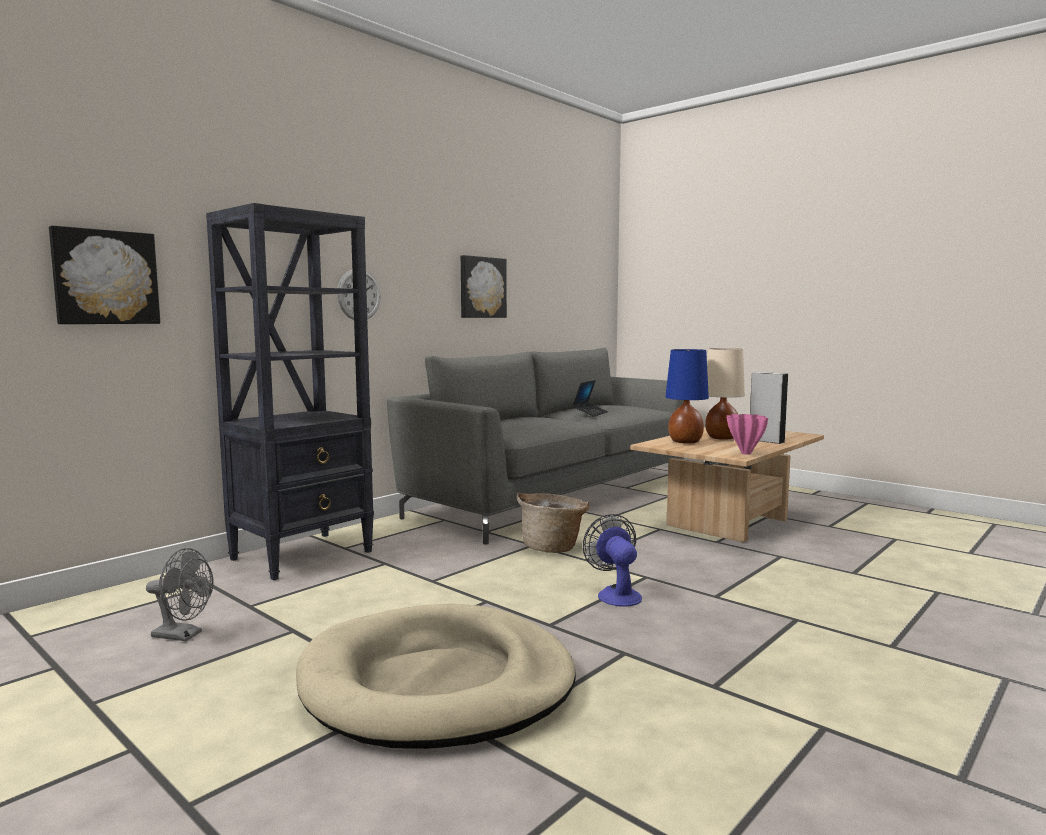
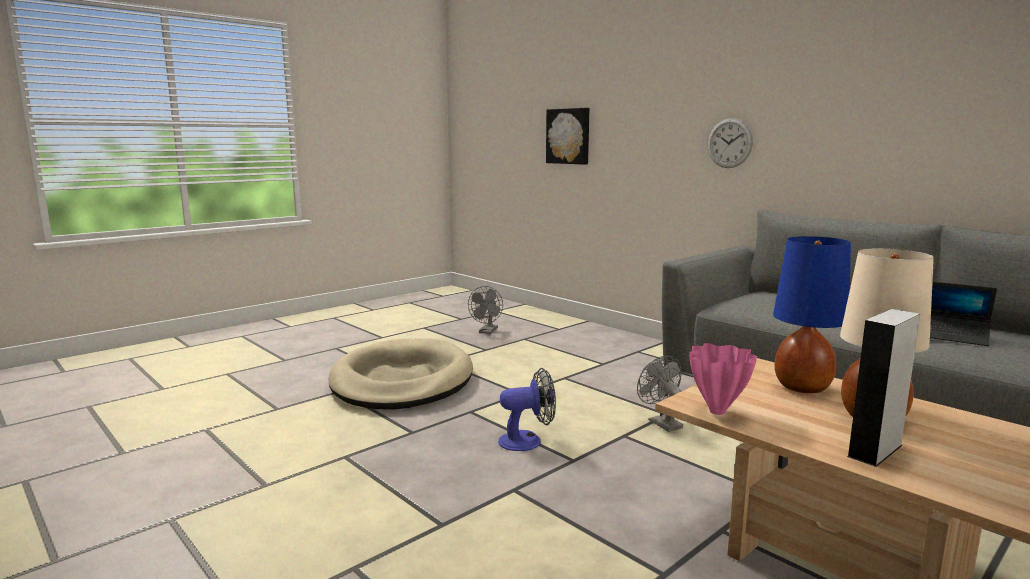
camera: 95 degrees right, 5 degrees up
black bookcase [206,203,374,581] -> none
picture [461,255,507,318] -> none
basket [516,493,589,553] -> grey fan [637,356,683,432]

